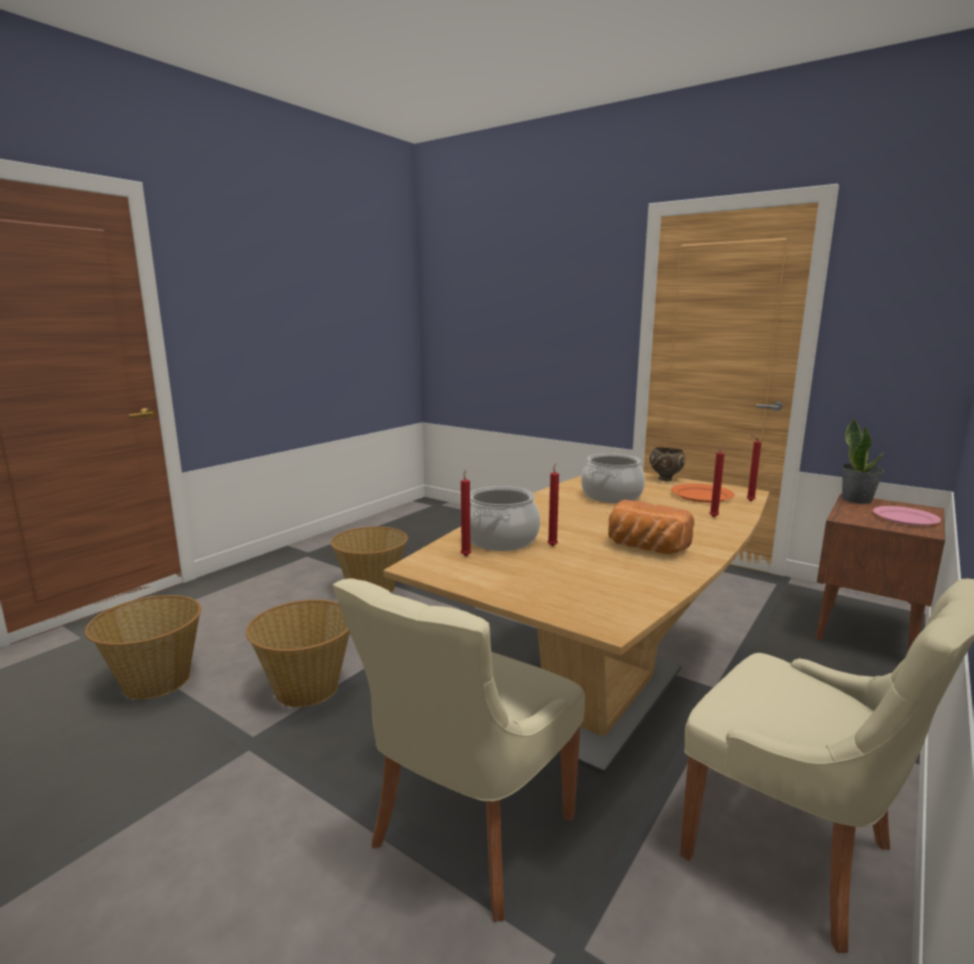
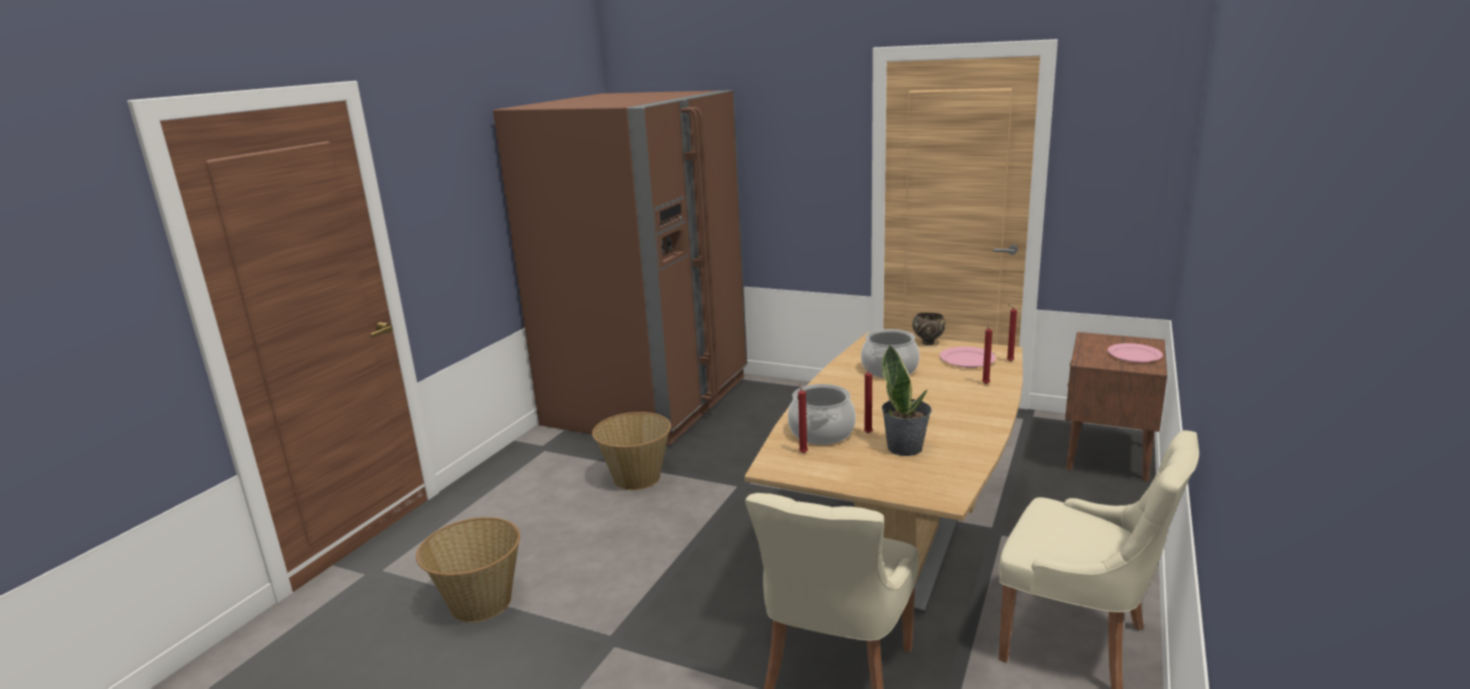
camera: 10 degrees left, 5 degrees up
basket [246,600,350,707] -> none
bread [608,500,694,554] -> none
orange plate [671,484,734,503] -> pink plate [940,346,996,368]
potted plant [842,418,884,504] -> potted plant moved to [882,344,932,456]
none -> brown fridge [493,90,747,445]

